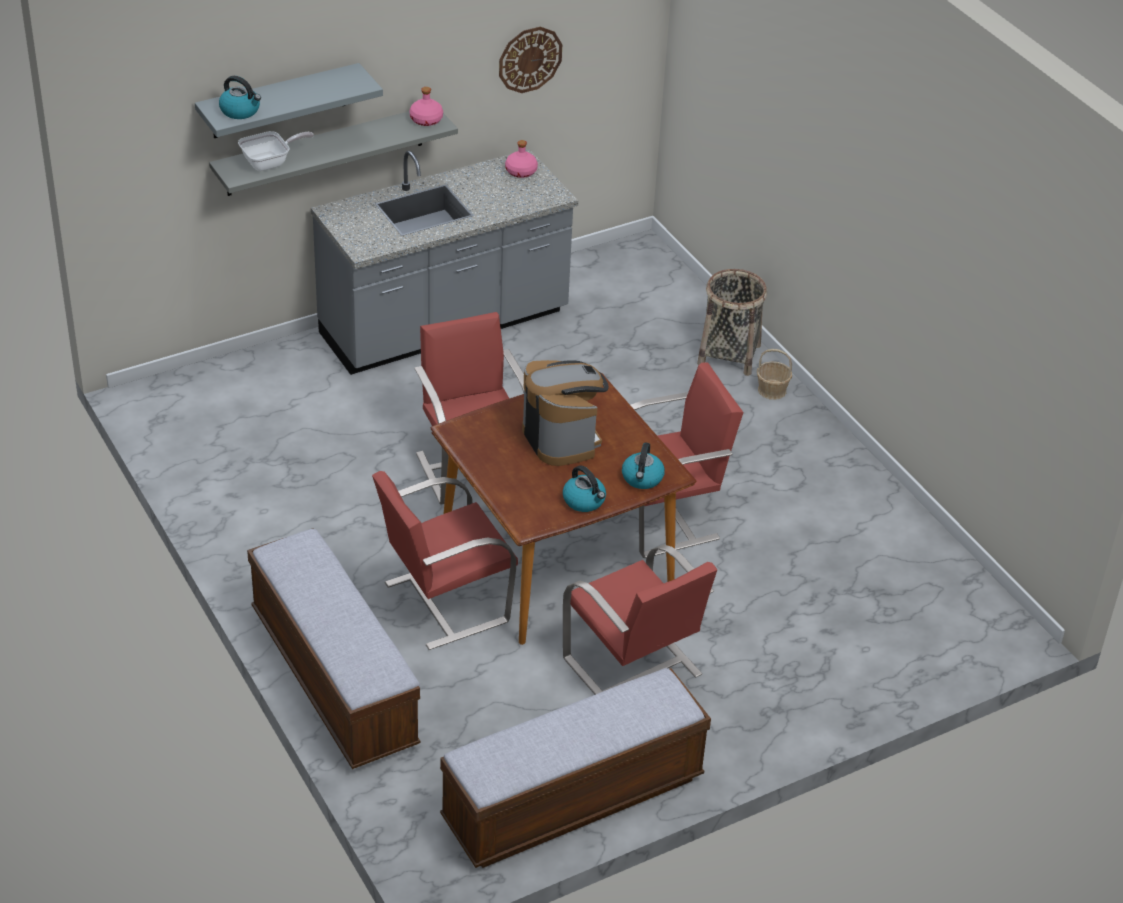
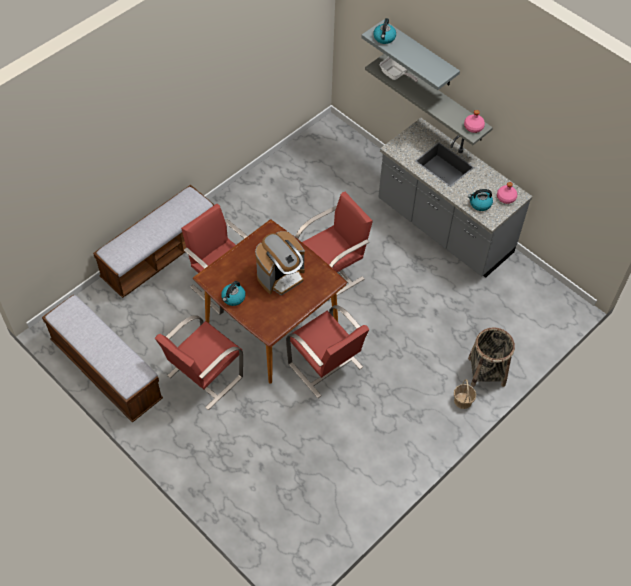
camera: 75 degrees right, 15 degrees up
wall clock [499,27,562,93] -> none
kettle [622,442,665,489] -> kettle moved to [468,189,493,211]

